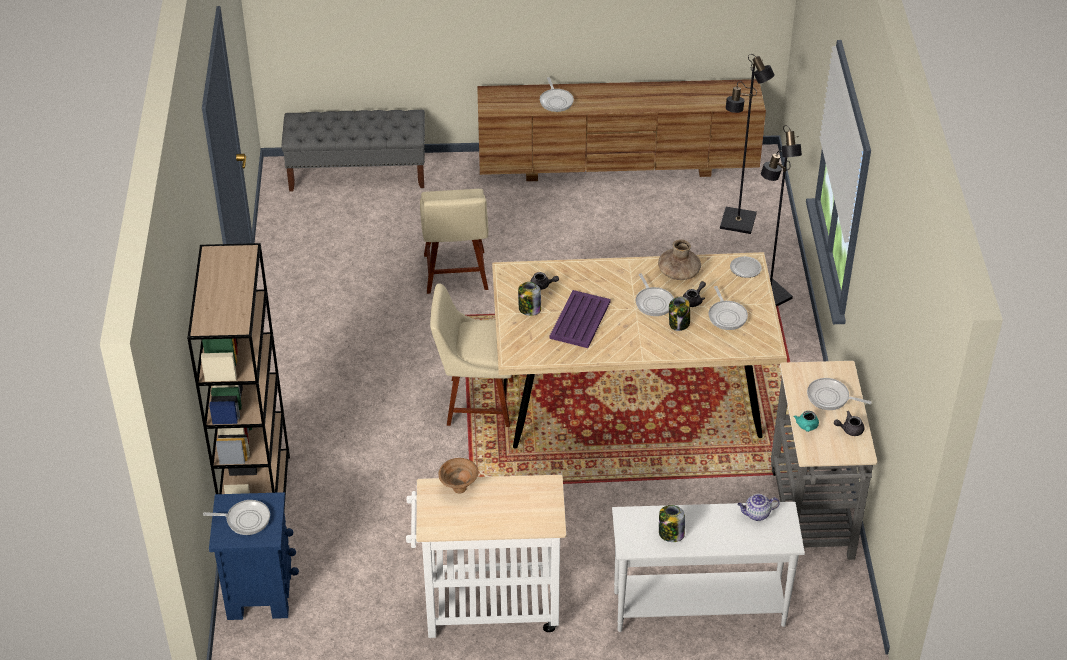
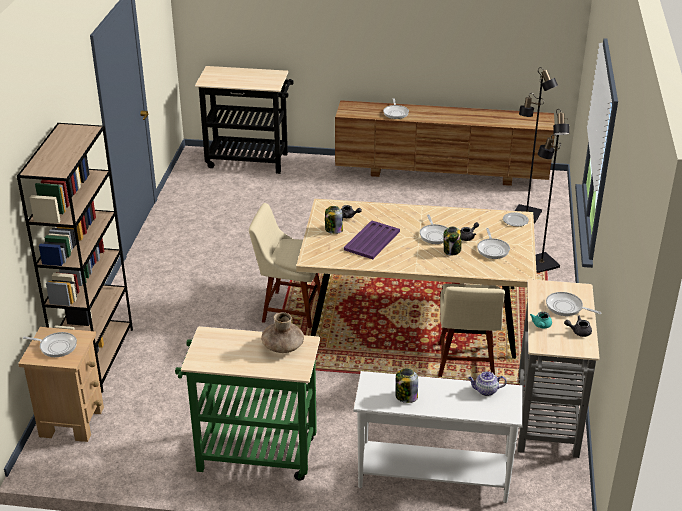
camera: 10 degrees right, 10 degrees down
blue nightstand [209,492,299,620] -> beige nightstand [18,327,104,442]
grey bench [281,110,425,191] -> black cart [195,66,294,174]
white cart [406,475,566,638] -> green cart [175,326,320,481]
beige chair [420,189,488,294] -> beige chair moved to [438,284,505,377]
brown bowl [438,458,478,493] -> none
brown vase [658,239,701,280] -> brown vase moved to [261,312,304,353]

